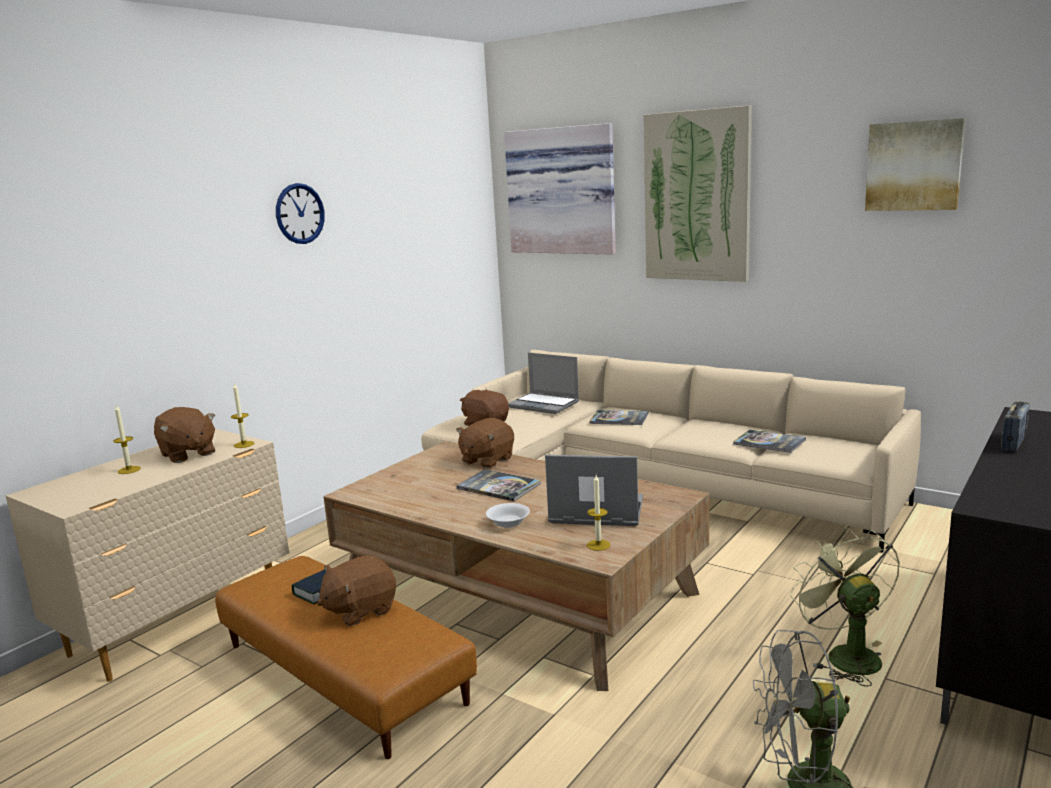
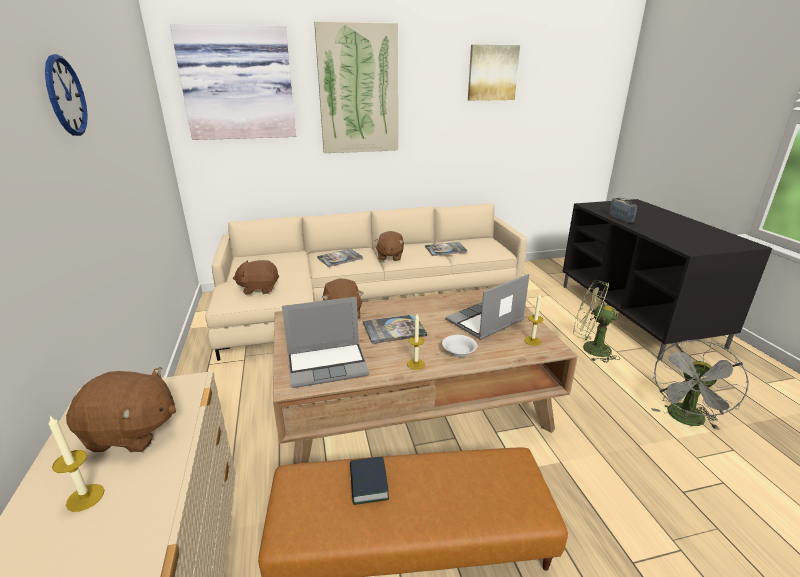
camera: 50 degrees left, 10 degrees up
candle [231,384,254,448] -> candle moved to [407,314,425,370]
brown plush toy [317,556,396,626] -> brown plush toy moved to [375,231,404,261]
laptop [508,353,579,414] -> laptop moved to [282,297,369,388]

